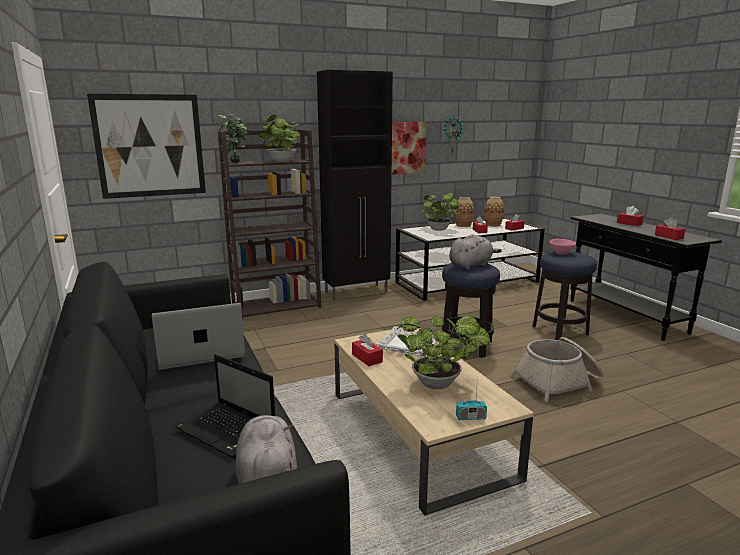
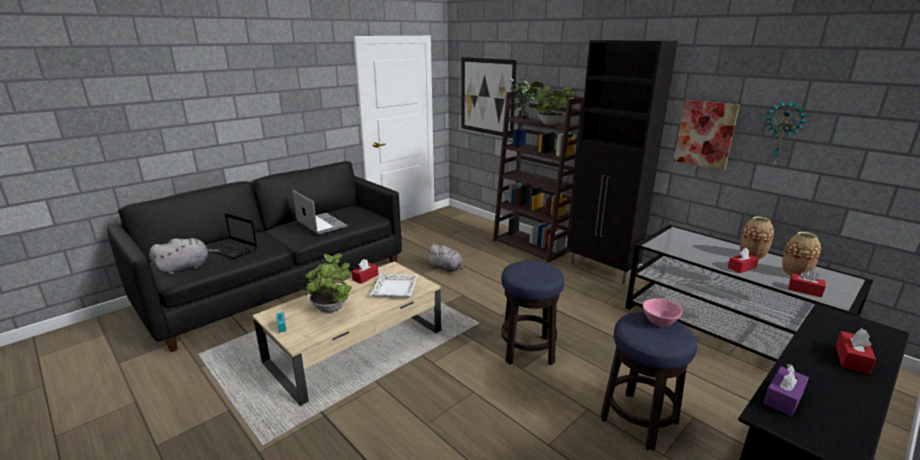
camera: 70 degrees right, 5 degrees up
laptop [175,354,275,458] -> laptop turned 75 degrees counterclockwise [207,213,258,259]
potted plant [421,193,460,231] -> none
grey plush toy [449,234,502,270] -> grey plush toy moved to [427,244,463,273]
basket [510,337,603,402] -> none
red tissue box [655,217,686,240] -> purple tissue box [763,364,809,417]

